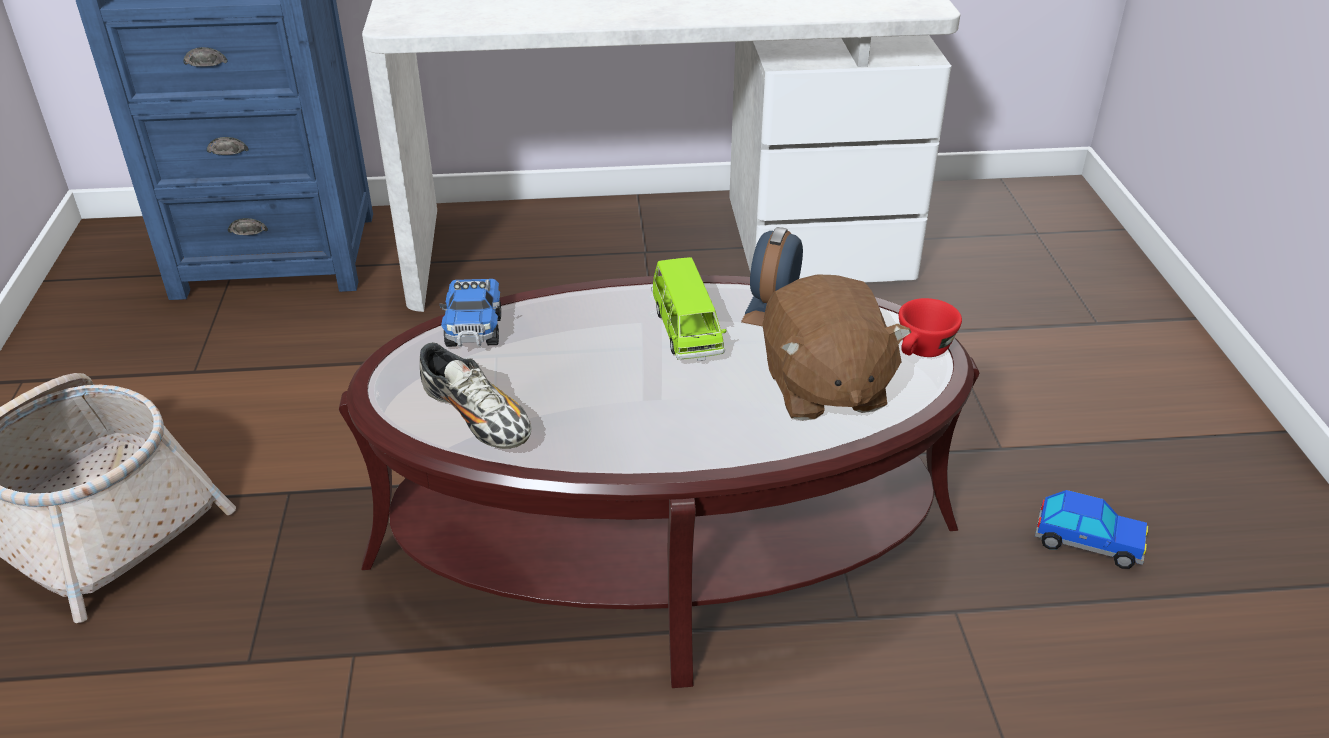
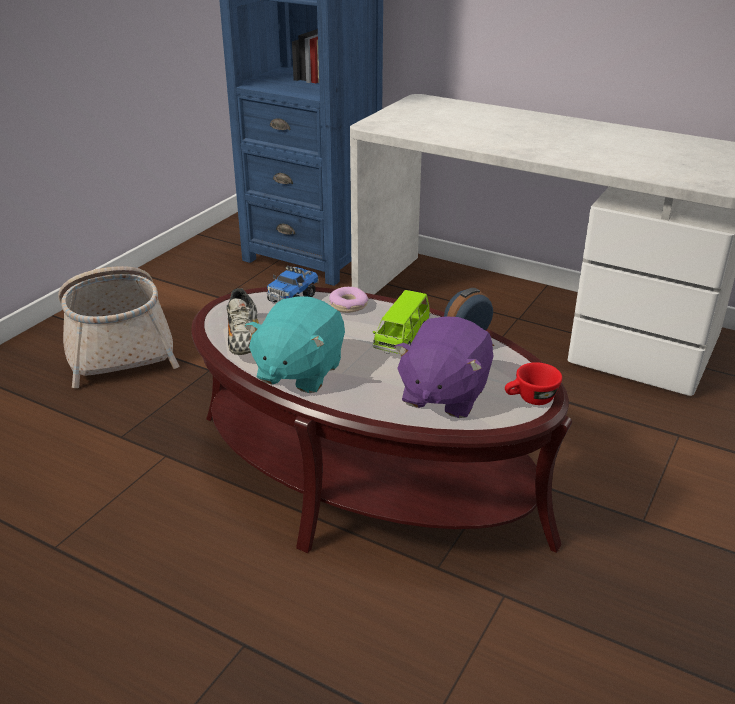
camera: 35 degrees right, 5 degrees down
brown plush toy [762,274,911,421] -> purple plush toy [394,316,494,418]
toy car [1035,490,1148,569] -> none
none -> turquoise plush toy [245,296,345,393]
none -> donut [329,287,368,313]

